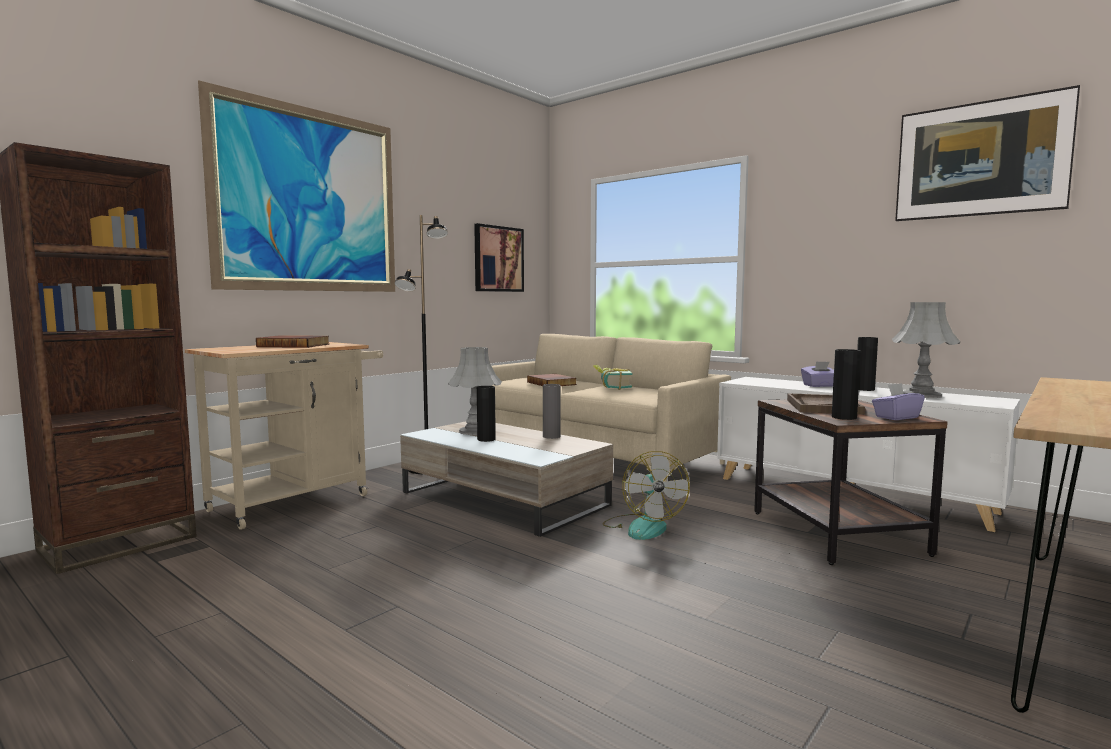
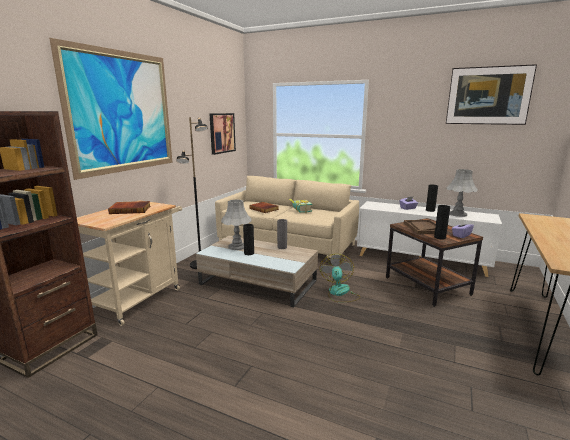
camera: 15 degrees left, 10 degrees up
fan [602,451,690,540] -> fan turned 150 degrees counterclockwise [320,254,361,302]

